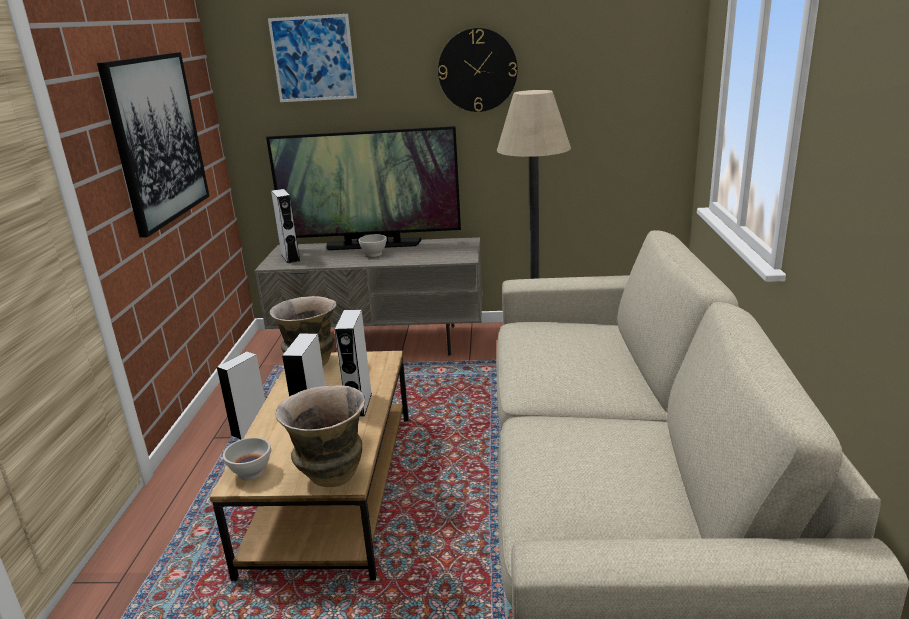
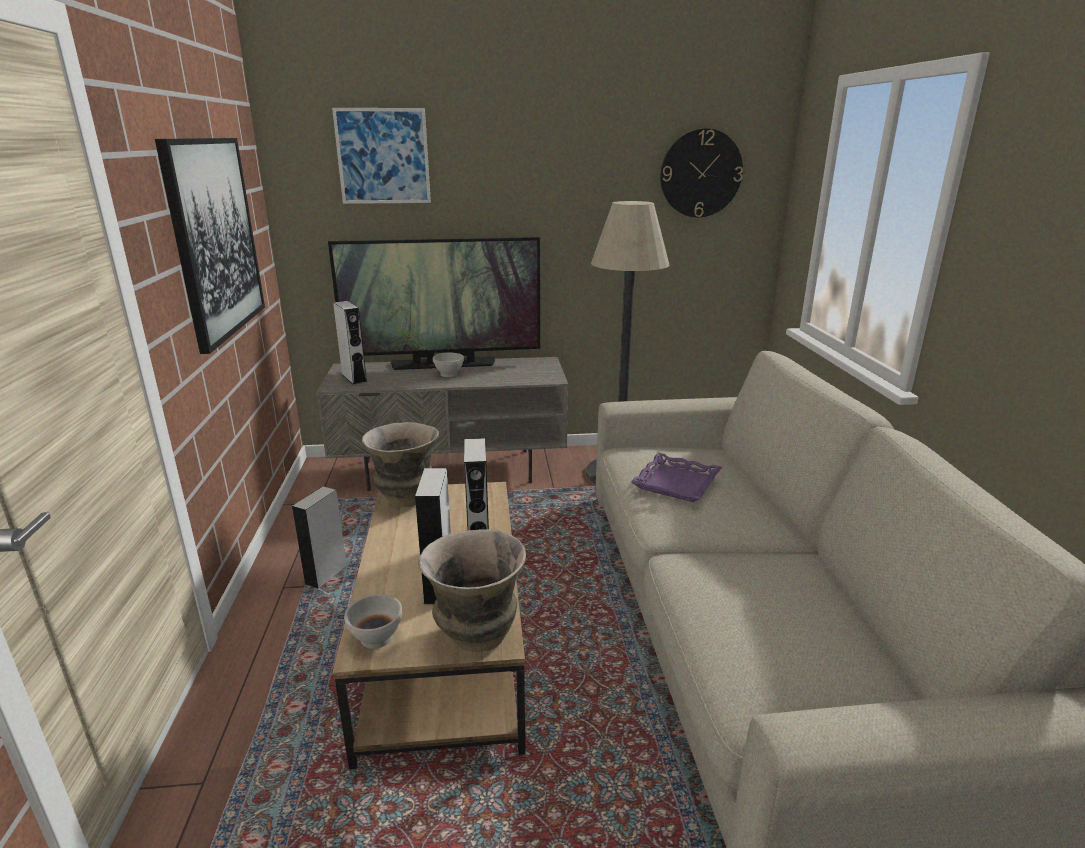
camera: 10 degrees left, 0 degrees up
wall clock [438,28,518,112] -> wall clock moved to [660,128,743,217]
none -> purple tray [631,453,722,502]

